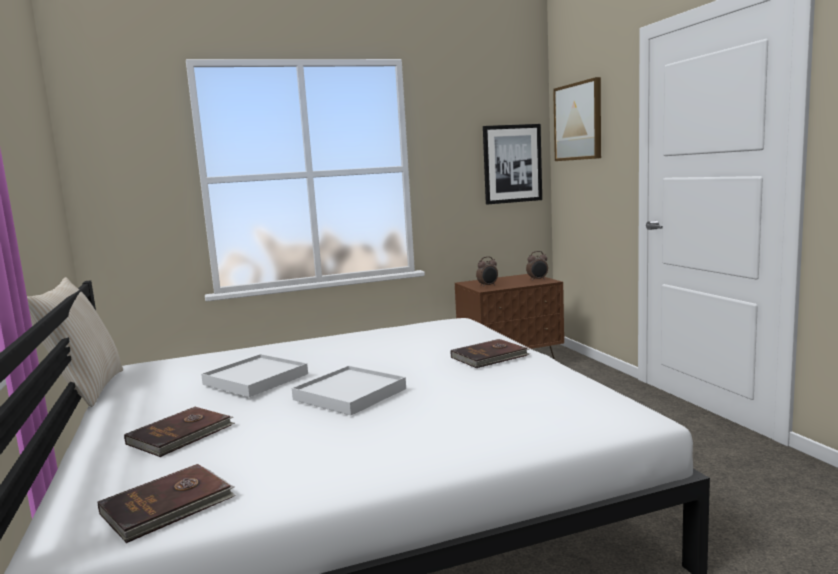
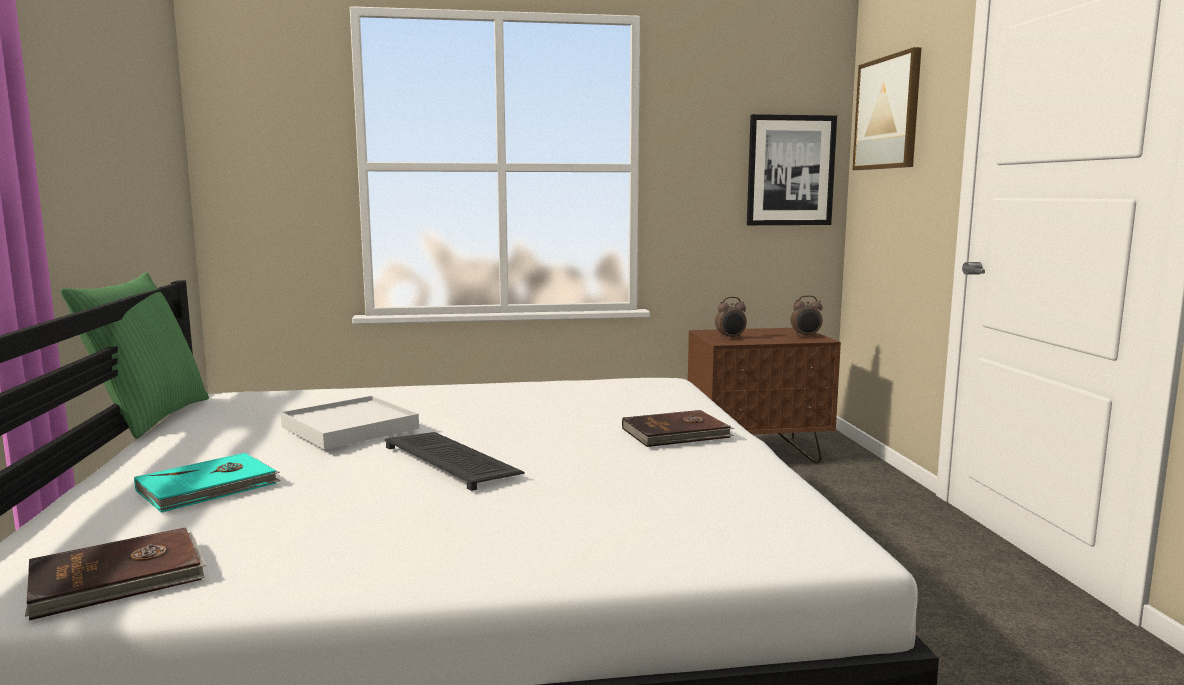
camera: 10 degrees right, 0 degrees up
beige pillow [27,277,123,407] -> green pillow [60,272,209,439]
brown book [124,406,235,457] -> turquoise book [134,453,281,513]
white tray [292,366,406,416] -> keyboard [385,432,524,491]

